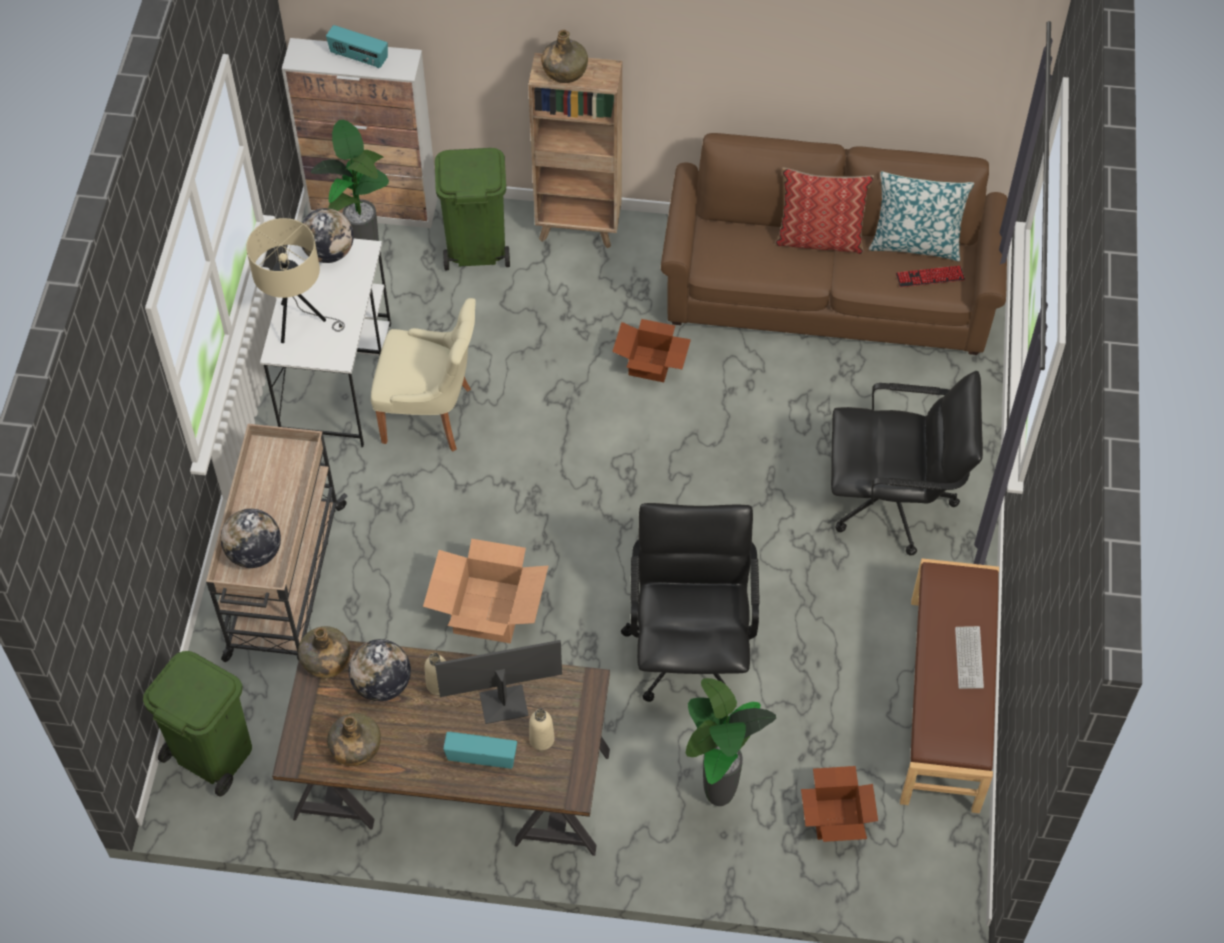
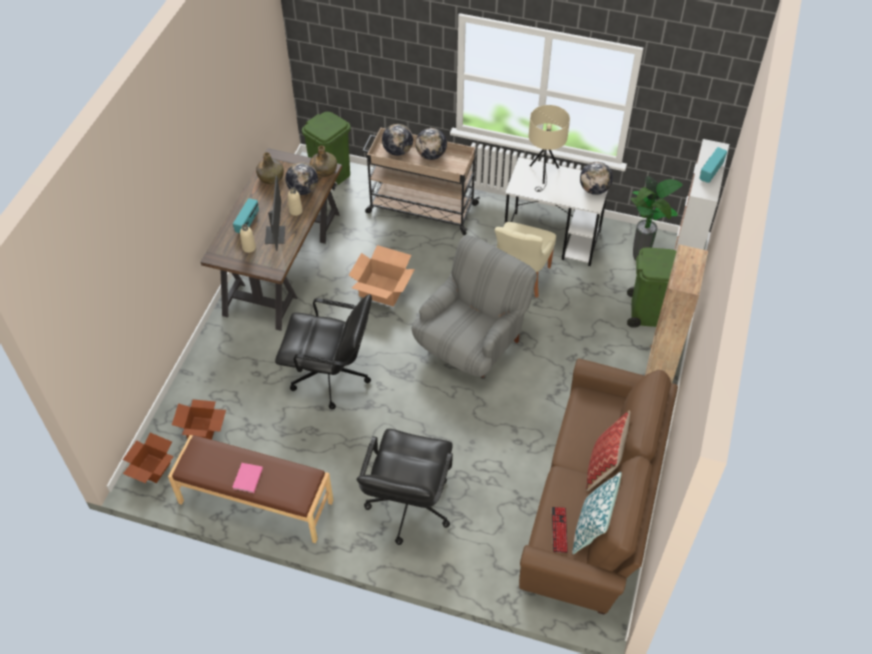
camera: 100 degrees right, 5 degrees down
green bottle [541,30,588,83] -> none
cardboard box [612,319,691,382] -> cardboard box moved to [123,433,174,483]
potted plant [686,678,776,806] -> none
keyboard [955,626,984,689] -> pink book [232,463,263,493]
none -> grey armchair [412,235,537,379]
none -> globe [416,128,447,160]

